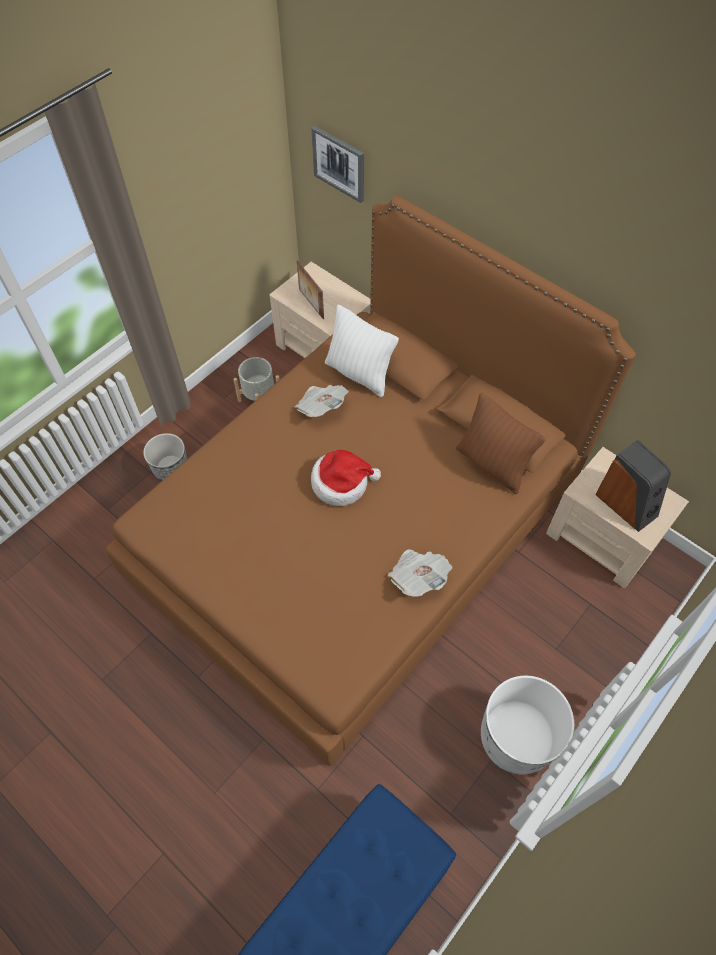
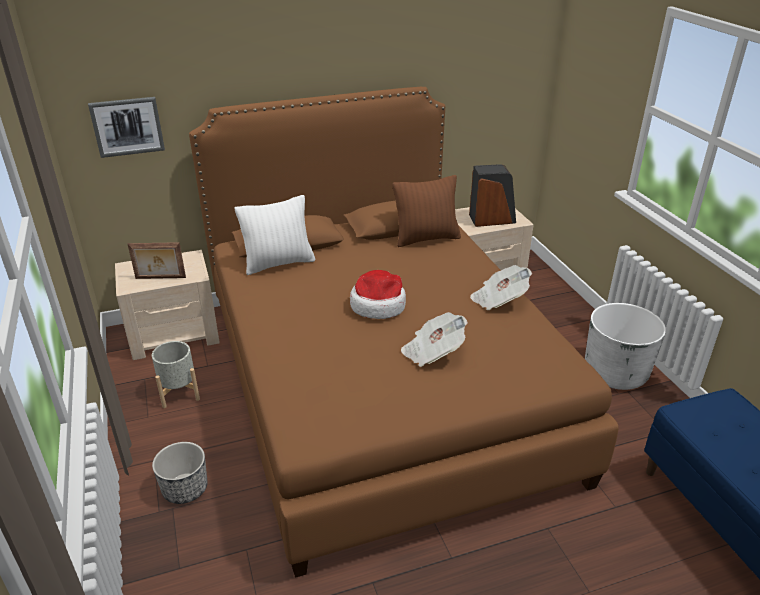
camera: 60 degrees left, 25 degrees down
newspaper [295,385,348,417] -> newspaper moved to [401,312,468,367]

